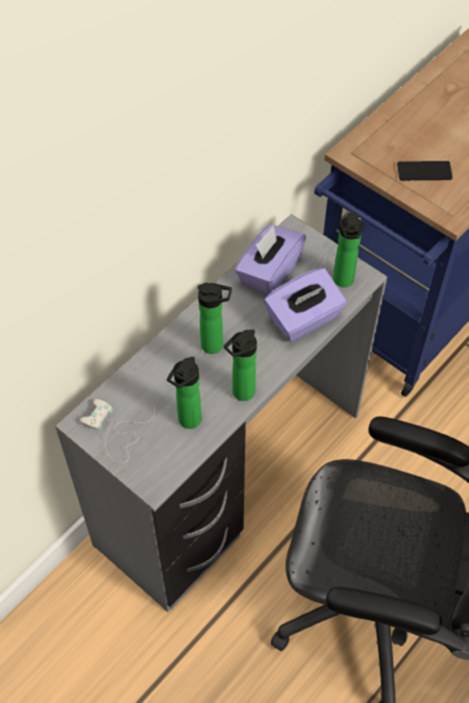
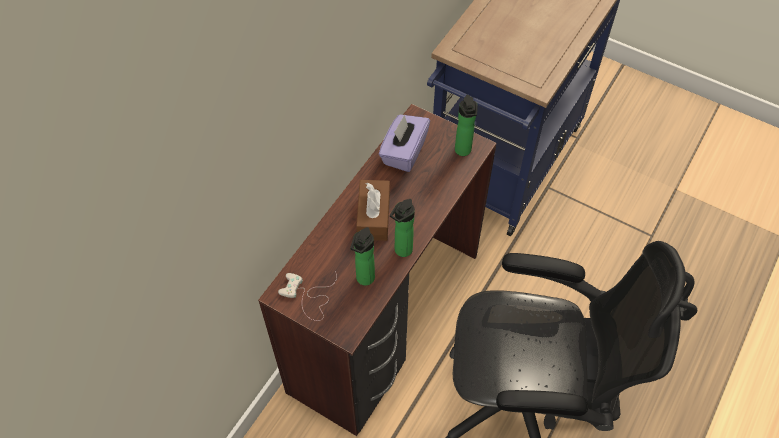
camera: 10 degrees left, 0 degrees up
grey desk [55,214,387,612] -> brown desk [258,104,496,436]
bottle [197,283,232,354] -> brown tissue box [356,180,390,241]
purple tissue box [264,268,347,342] -> none
phone [397,161,453,180] -> none

